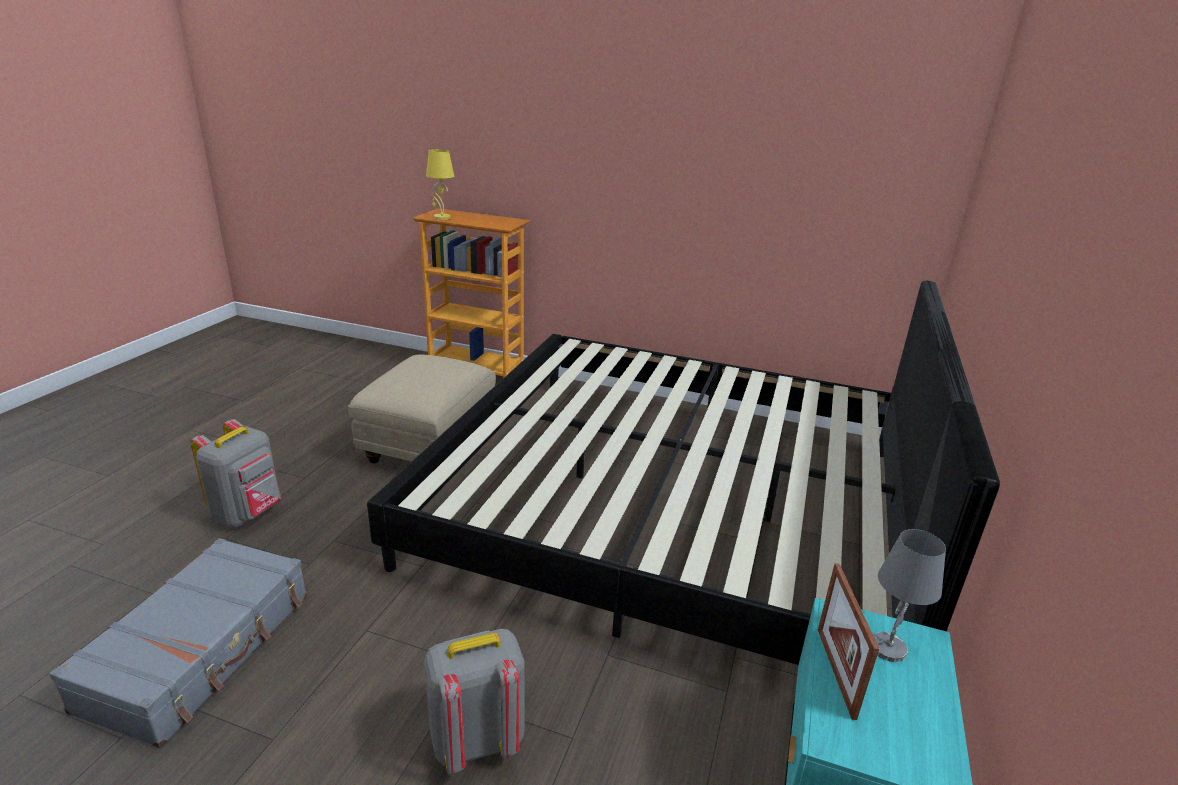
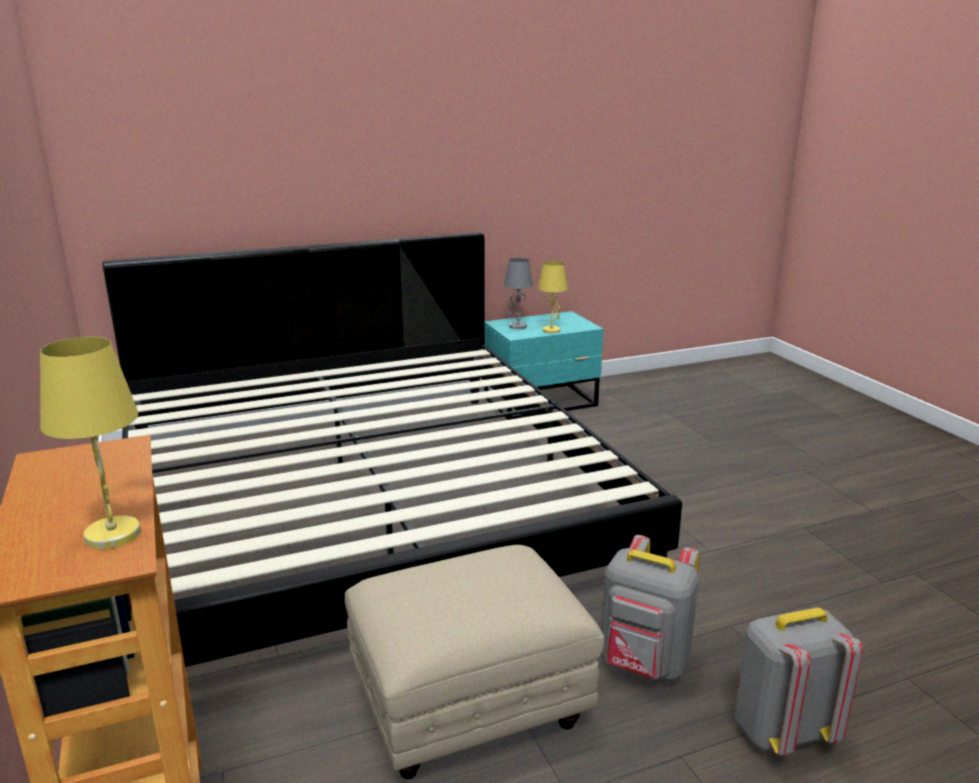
camera: 130 degrees left, 5 degrees down
grey suitcase [49,538,307,748] -> none
grey backpack [424,629,525,774] -> grey backpack moved to [601,535,700,682]
picture frame [818,563,879,720] -> yellow table lamp [538,261,568,334]

